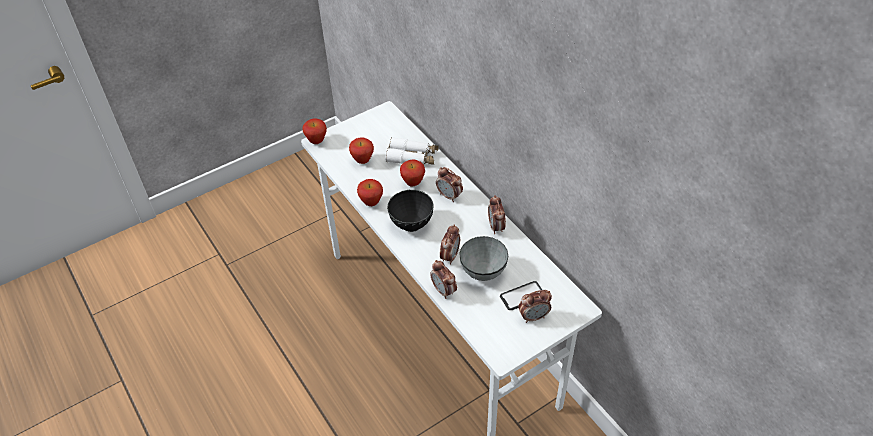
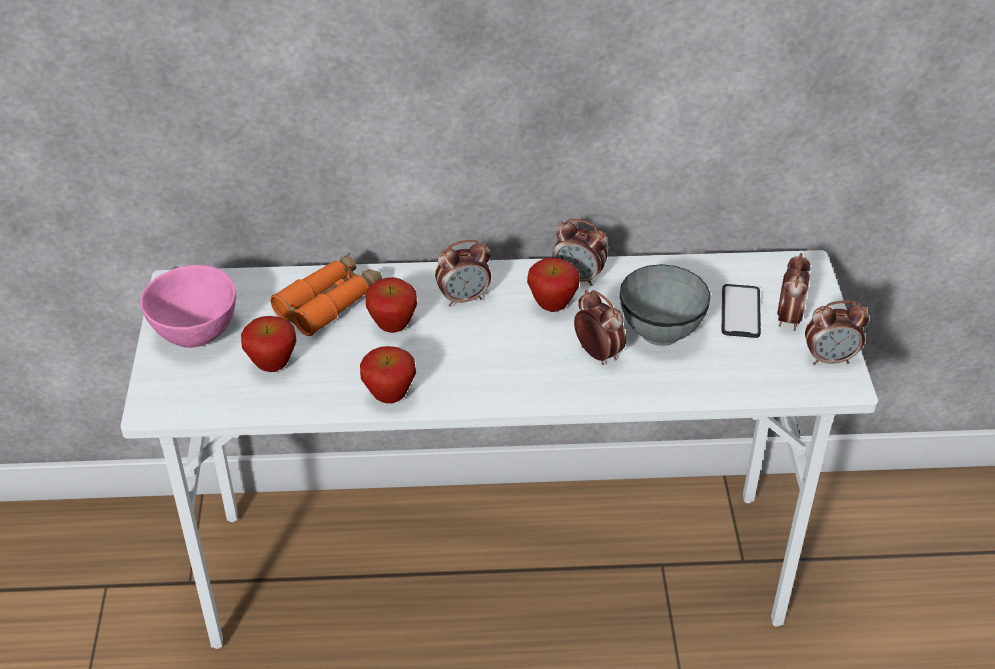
camera: 60 degrees left, 5 degrees down
apple [302,119,327,144] -> apple moved to [527,258,580,312]
white binoculars [385,137,439,165] -> orange binoculars [271,253,382,336]
black bowl [387,190,434,232] -> none
alarm clock [430,260,457,299] -> alarm clock moved to [805,301,869,365]
none -> pink bowl [140,265,236,348]

